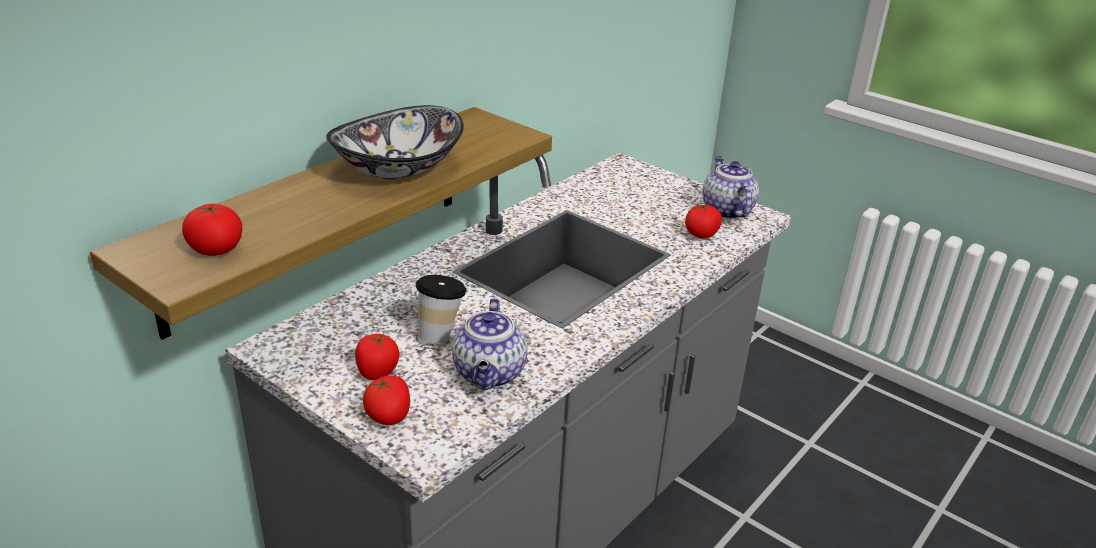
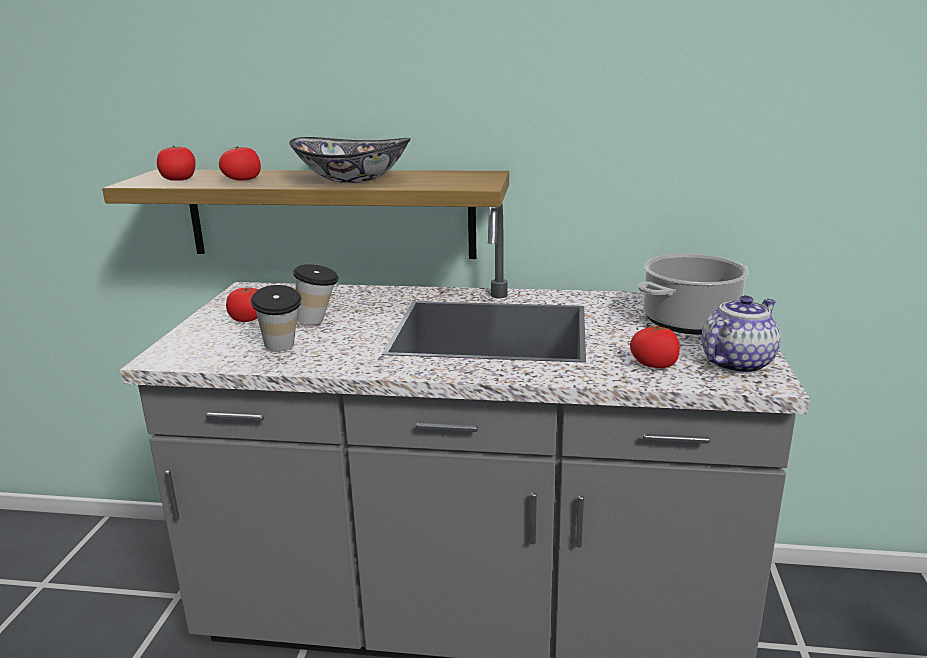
camera: 60 degrees right, 10 degrees down
tomato [363,376,410,425] -> tomato moved to [219,146,261,180]
teapot [452,298,527,390] -> cup [251,285,301,352]
none -> cooking pot [638,253,749,335]

